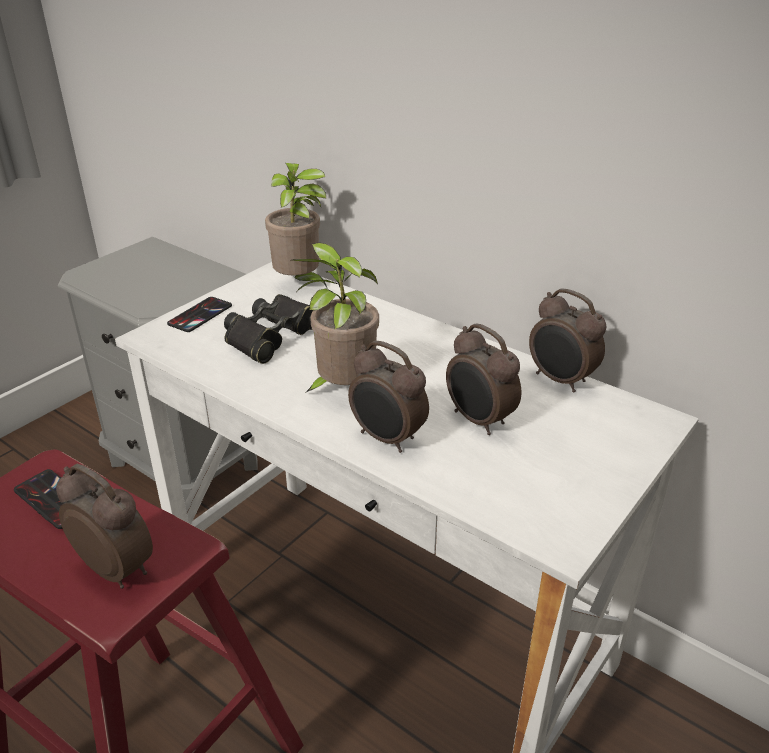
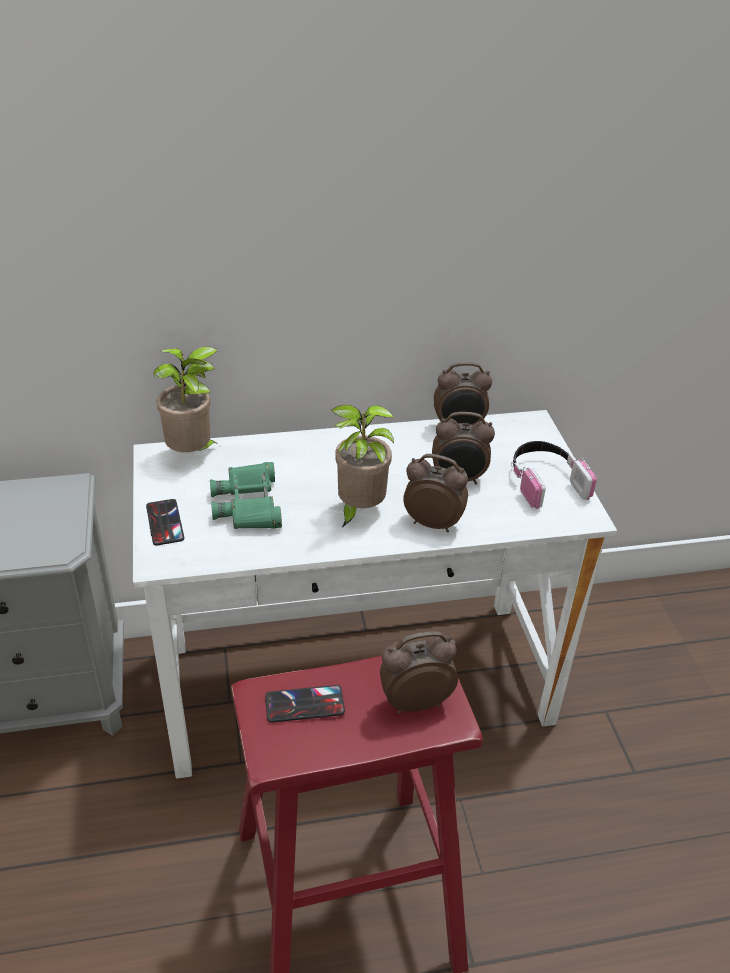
camera: 50 degrees left, 5 degrees up
black binoculars [224,294,313,364] -> green binoculars [210,462,282,529]
alarm clock [348,340,429,453] -> alarm clock turned 150 degrees counterclockwise [403,454,468,532]
none -> headphones [511,441,597,509]

